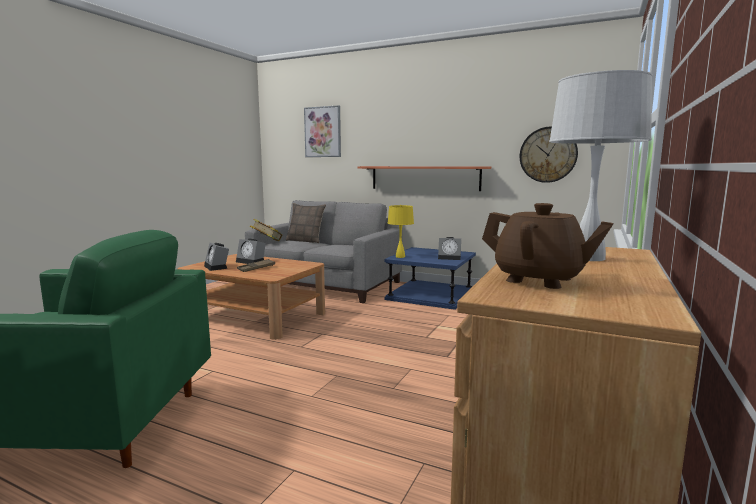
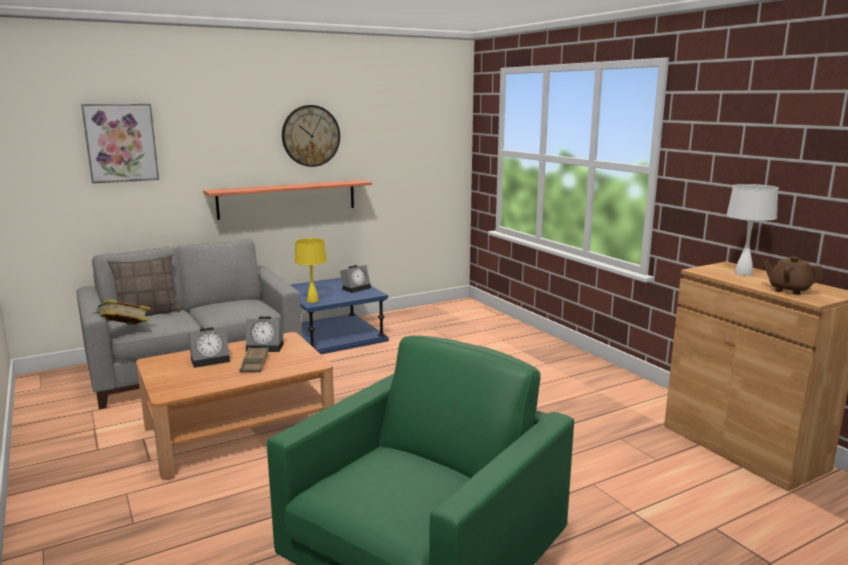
camera: 55 degrees left, 5 degrees up
alarm clock [204,243,229,271] -> alarm clock moved to [246,316,284,352]
brown teapot [482,203,613,289] -> brown teapot turned 120 degrees counterclockwise [763,256,823,295]
wall clock [520,127,578,183] -> wall clock moved to [282,105,340,167]

